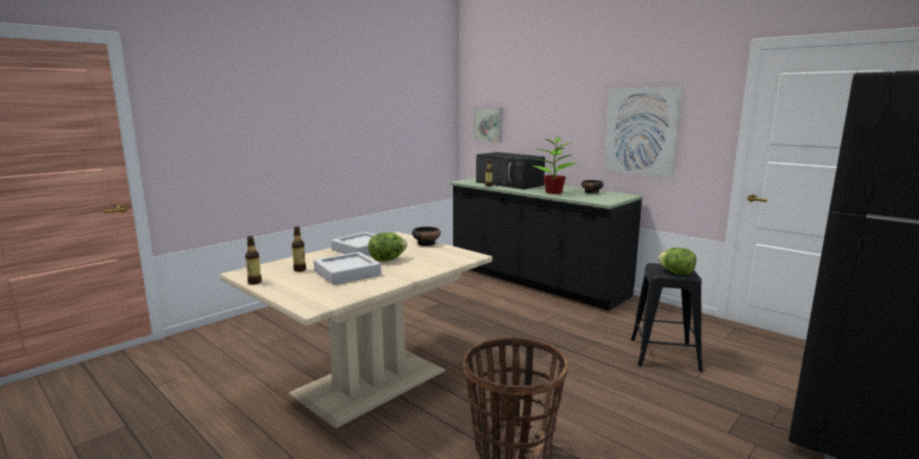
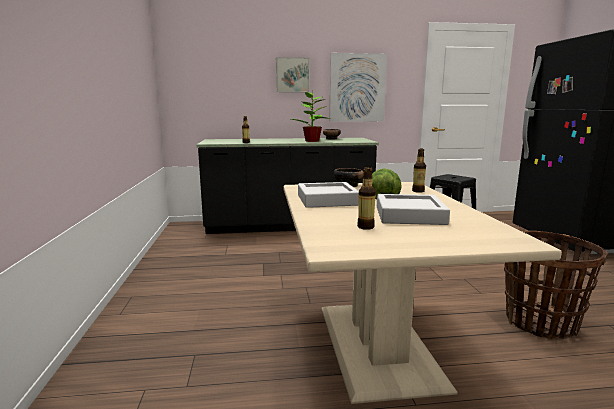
camera: 50 degrees left, 0 degrees up
bottle [245,236,262,284] -> bottle moved to [412,148,426,193]
picture [474,107,503,142] -> picture moved to [276,57,310,92]
black microwave [476,152,545,189] -> none
lettuce [658,248,696,274] -> none

